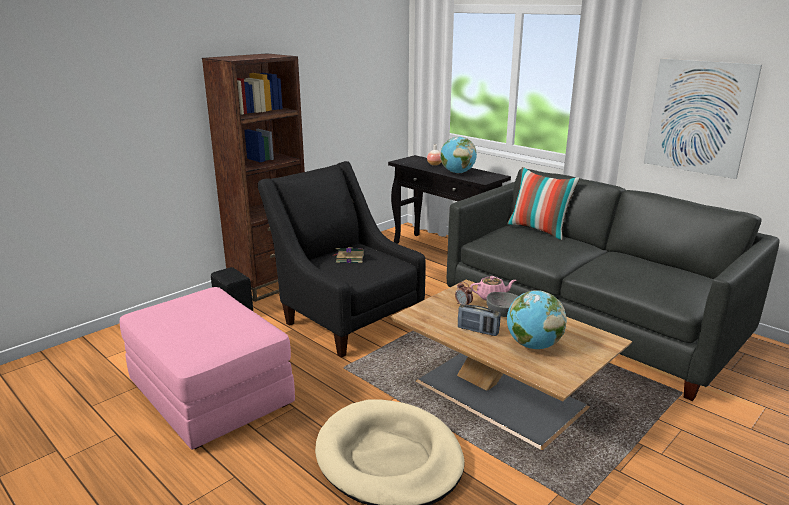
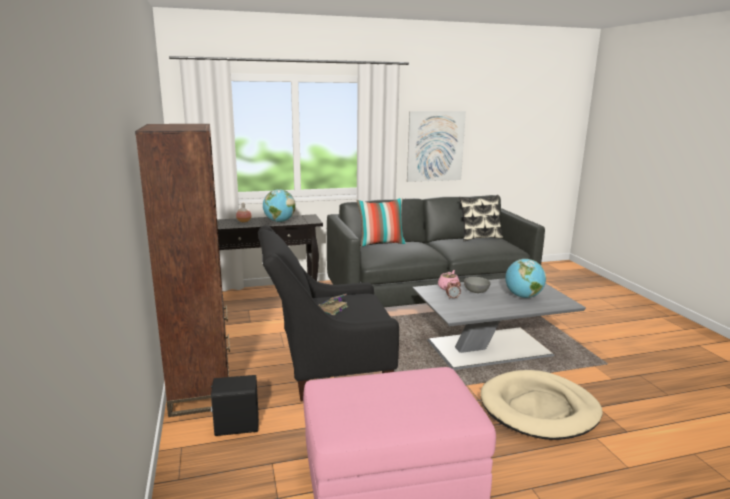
camera: 60 degrees left, 5 degrees down
brown coffee table [391,280,632,450] -> grey coffee table [412,278,586,370]
radio [458,304,501,336] -> none
none -> pillow [459,195,503,241]

